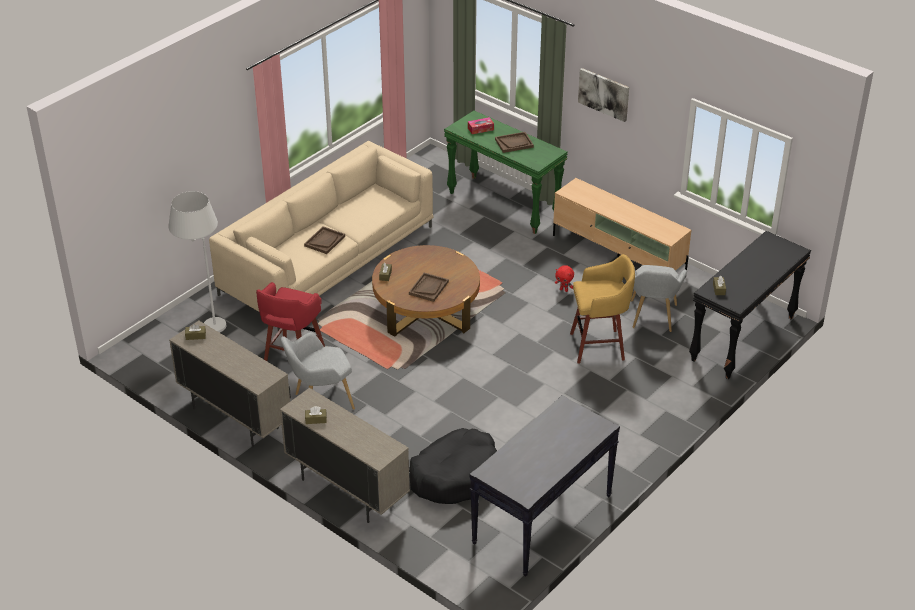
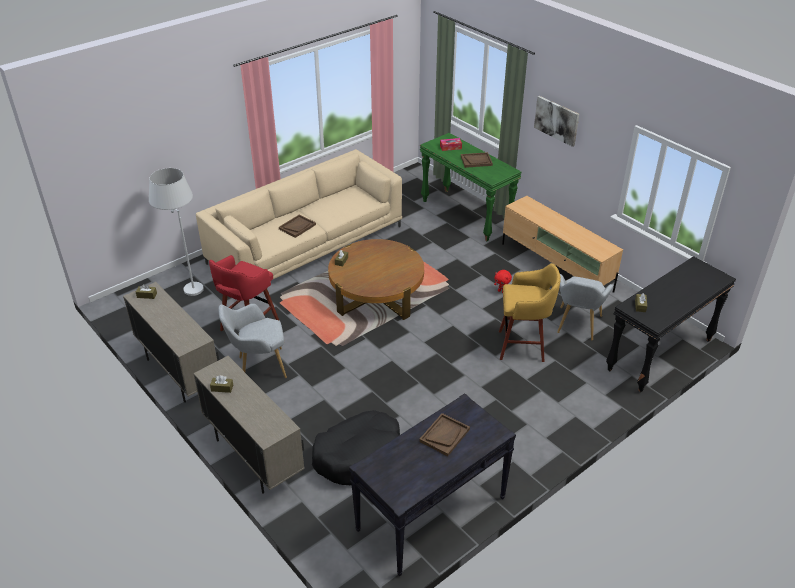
camera: 10 degrees right, 0 degrees up
brown tray [409,273,449,302] -> brown tray moved to [419,413,470,456]

